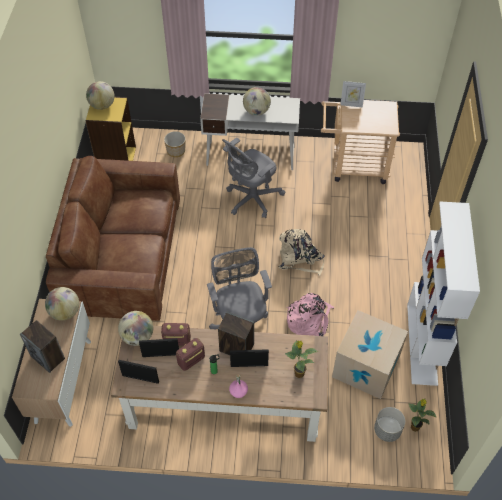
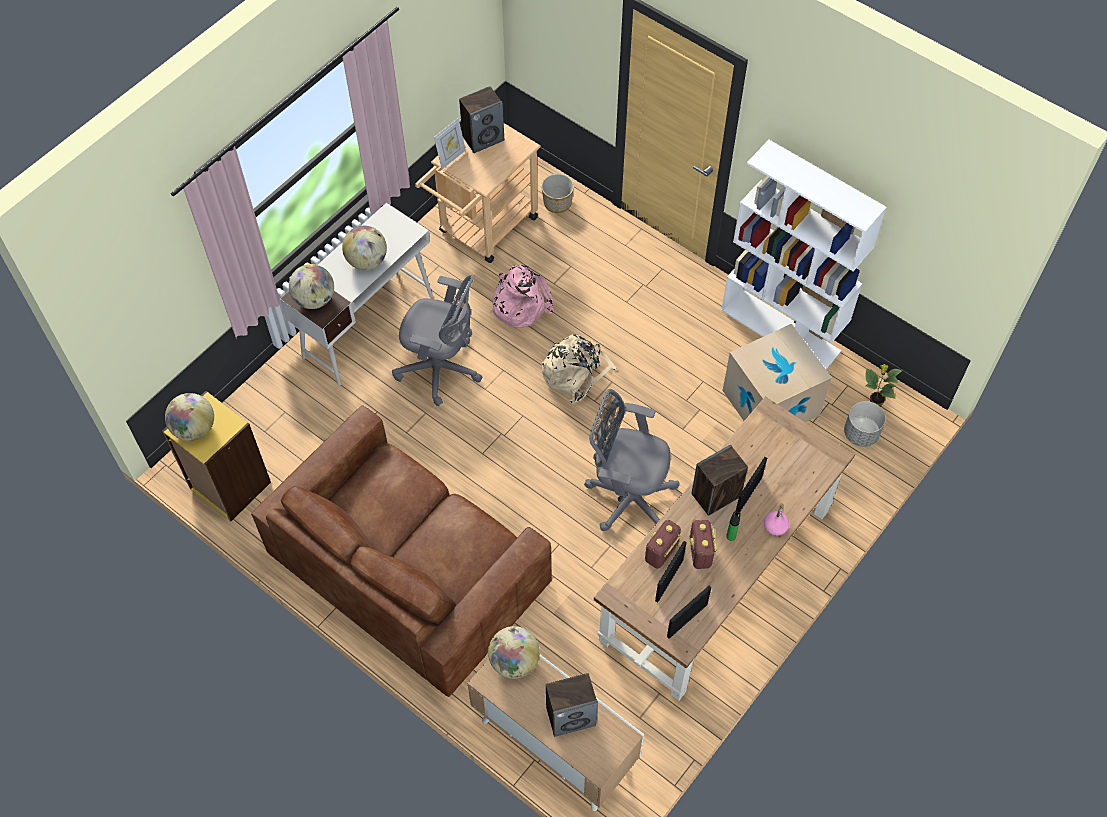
camera: 55 degrees left, 5 degrees up
globe [118,311,153,346] -> globe moved to [289,264,334,309]
planter [164,131,186,157] -> planter moved to [541,174,574,213]
grey office chair [222,138,285,218] -> grey office chair turned 60 degrees counterclockwise [392,275,482,406]
potted plant [285,341,318,378] -> none
pink backpack [286,293,334,336] -> pink backpack moved to [489,265,554,328]
none -> speaker [459,86,504,153]

